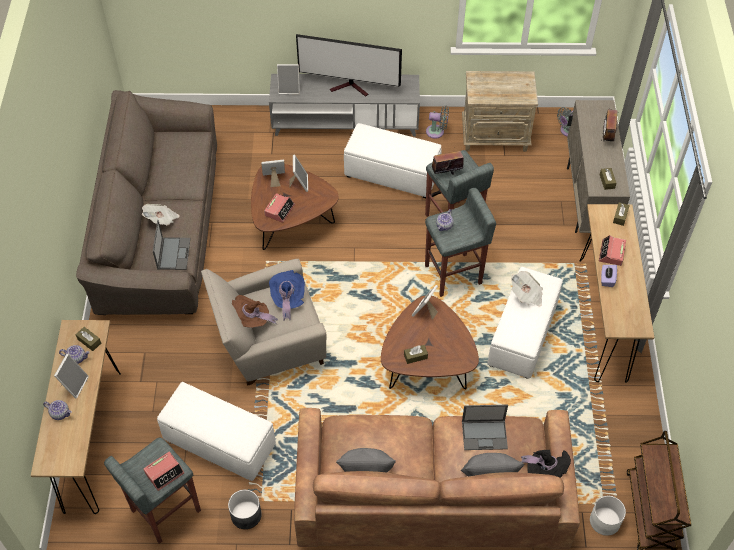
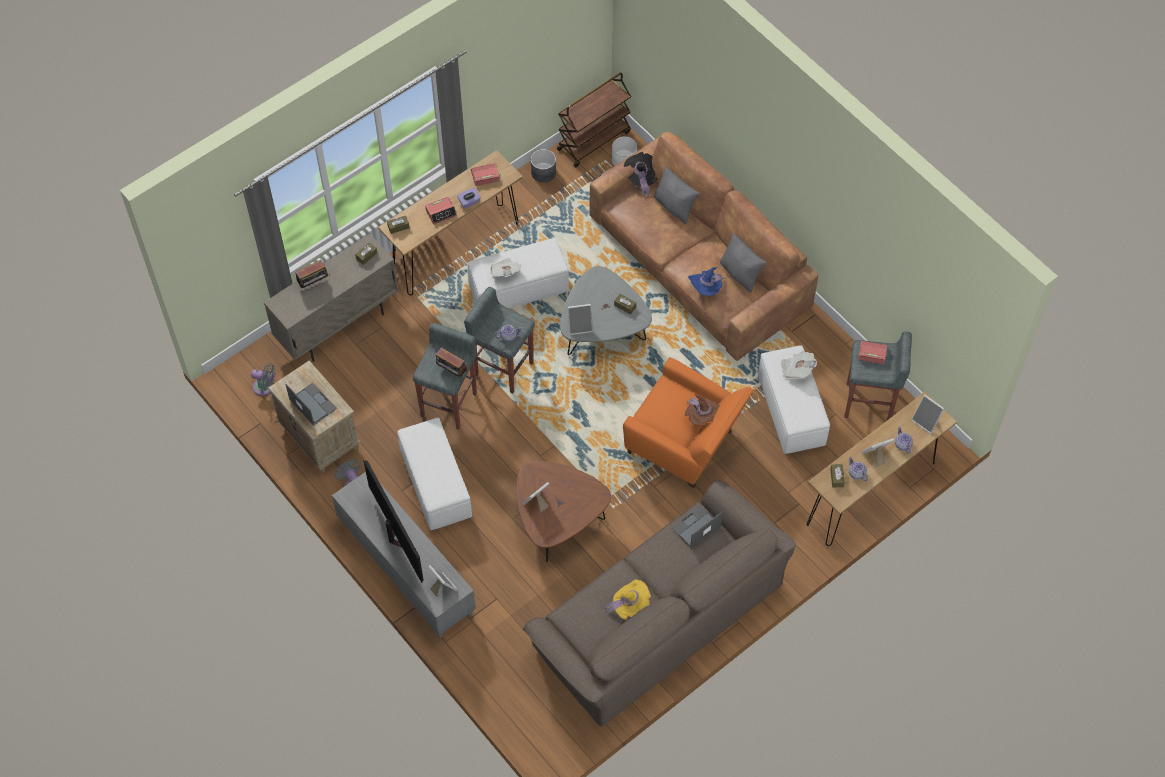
camera: 130 degrees left, 5 degrees up
newspaper [142,204,180,225] -> newspaper moved to [781,351,817,379]
beige armchair [201,259,326,386] -> orange armchair [623,357,754,488]
grey planter [228,489,262,529] -> grey planter moved to [531,149,556,183]
picture frame [261,160,285,187] -> picture frame moved to [911,394,945,434]
alarm clock [264,193,295,223] -> alarm clock moved to [471,163,500,186]
blue hat [269,270,305,321] -> blue hat moved to [688,267,726,296]
brown coffee table [381,296,479,389] -> grey coffee table [560,266,652,355]
laptop [462,405,508,450] -> laptop moved to [285,382,337,425]
none -> yellow hat [604,580,651,620]

